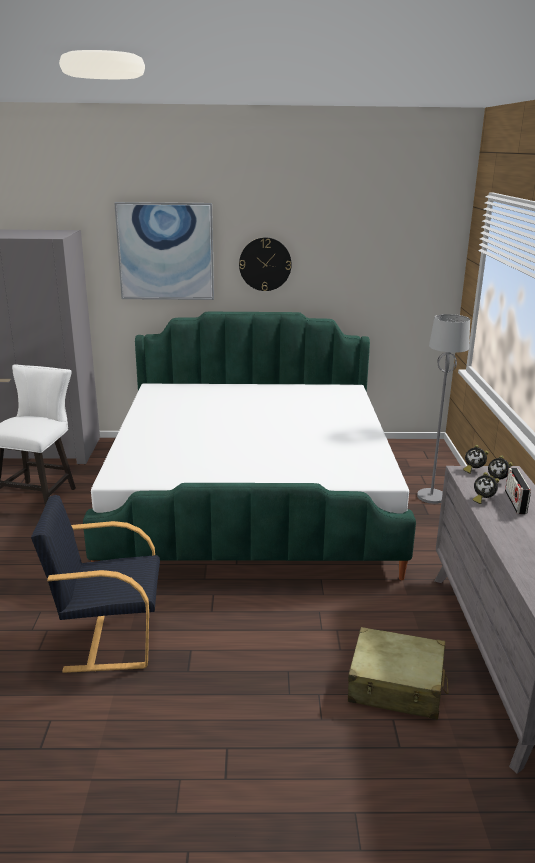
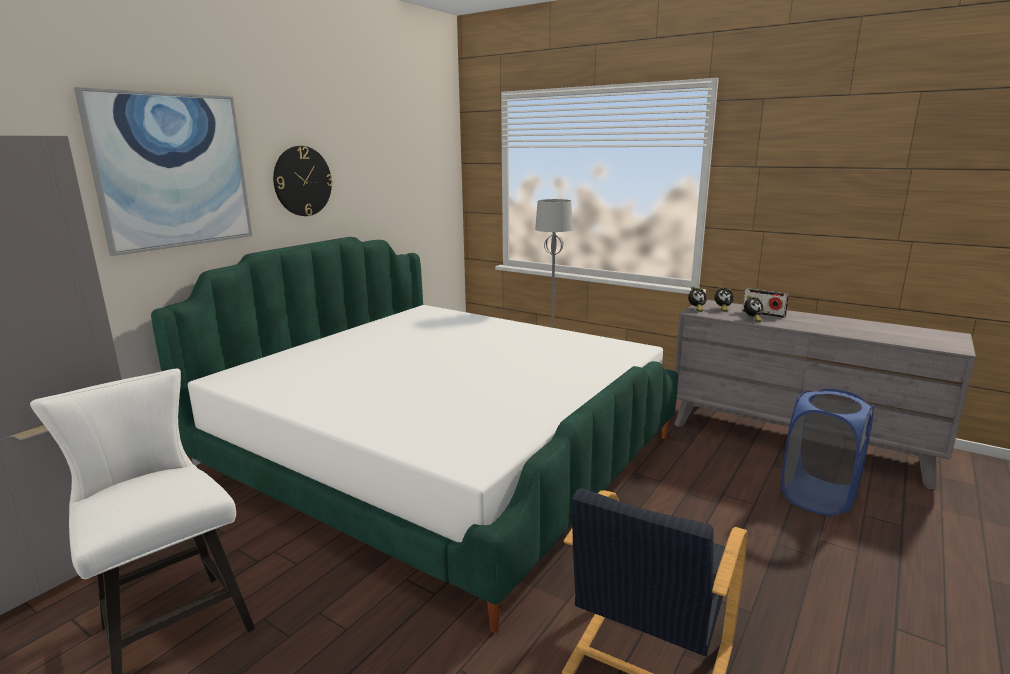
camera: 55 degrees left, 5 degrees down
beige suitcase [348,627,449,720] -> blue laundry basket [781,389,874,516]

